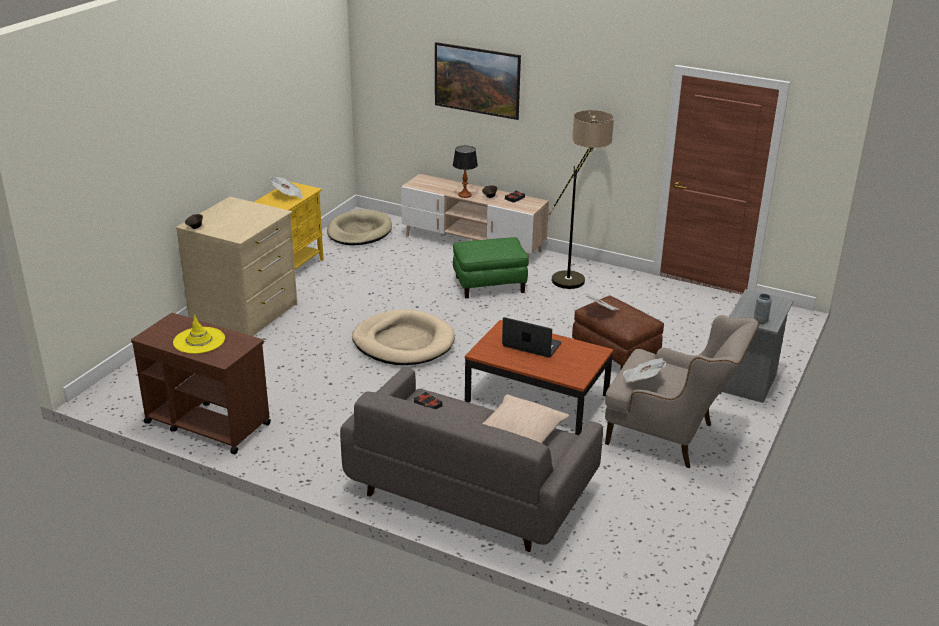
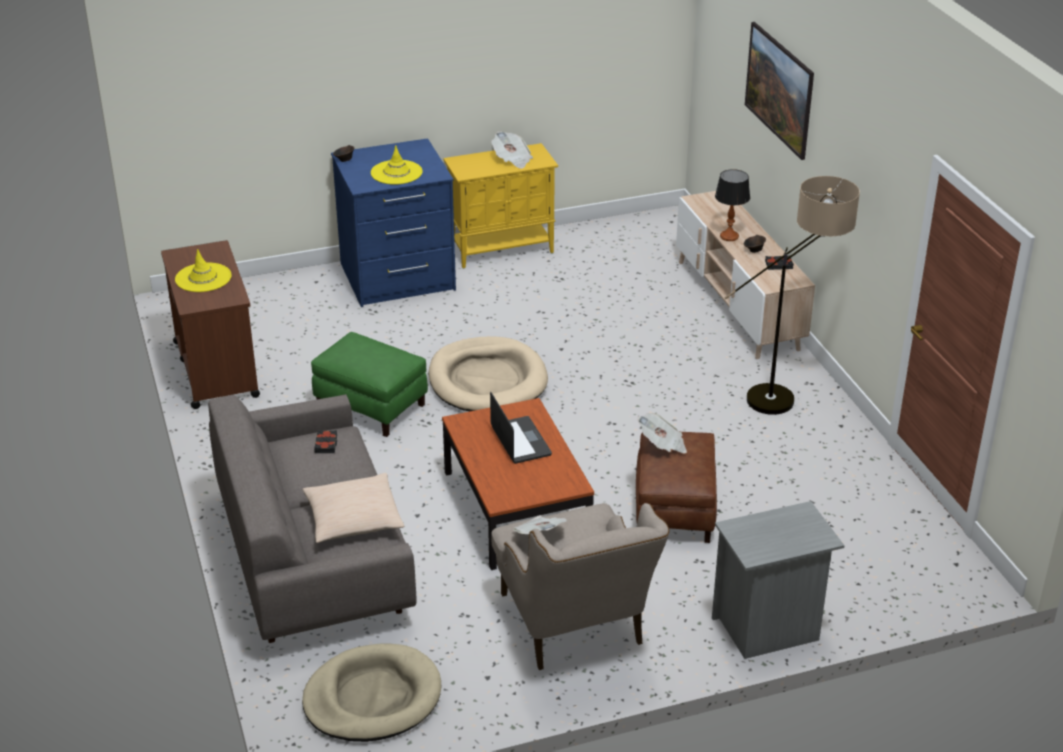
camera: 45 degrees right, 5 degrees up
beige dresser [176,197,297,336] -> blue dresser [331,138,456,307]
beige dog bed [327,209,392,245] -> beige dog bed moved to [302,643,441,742]
green ottoman [453,237,529,298] -> green ottoman moved to [311,332,428,437]
grey vase [754,294,772,324] -> none
none -> yellow hat [371,145,423,185]

